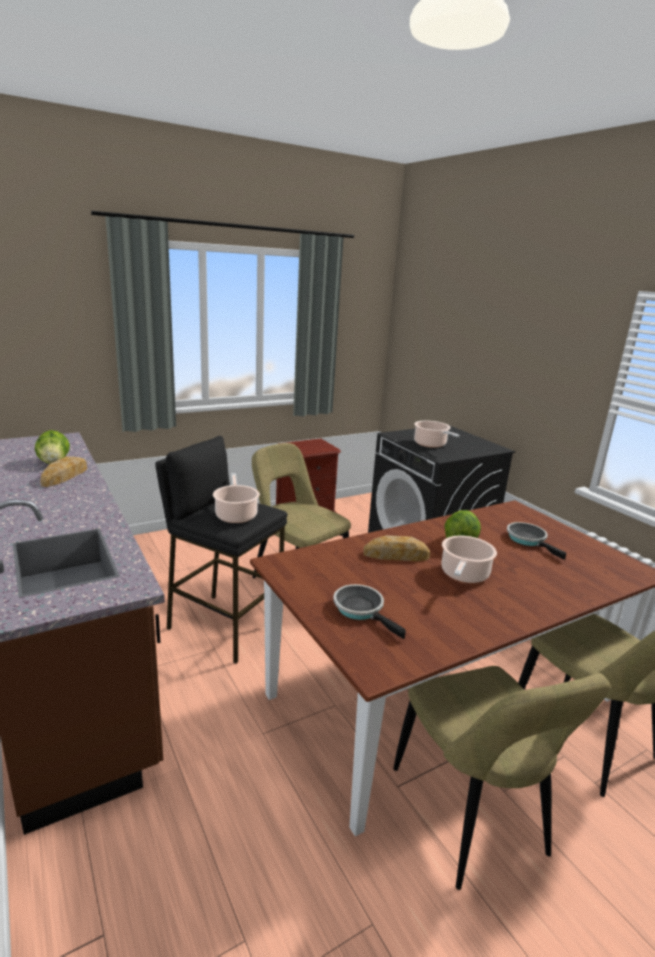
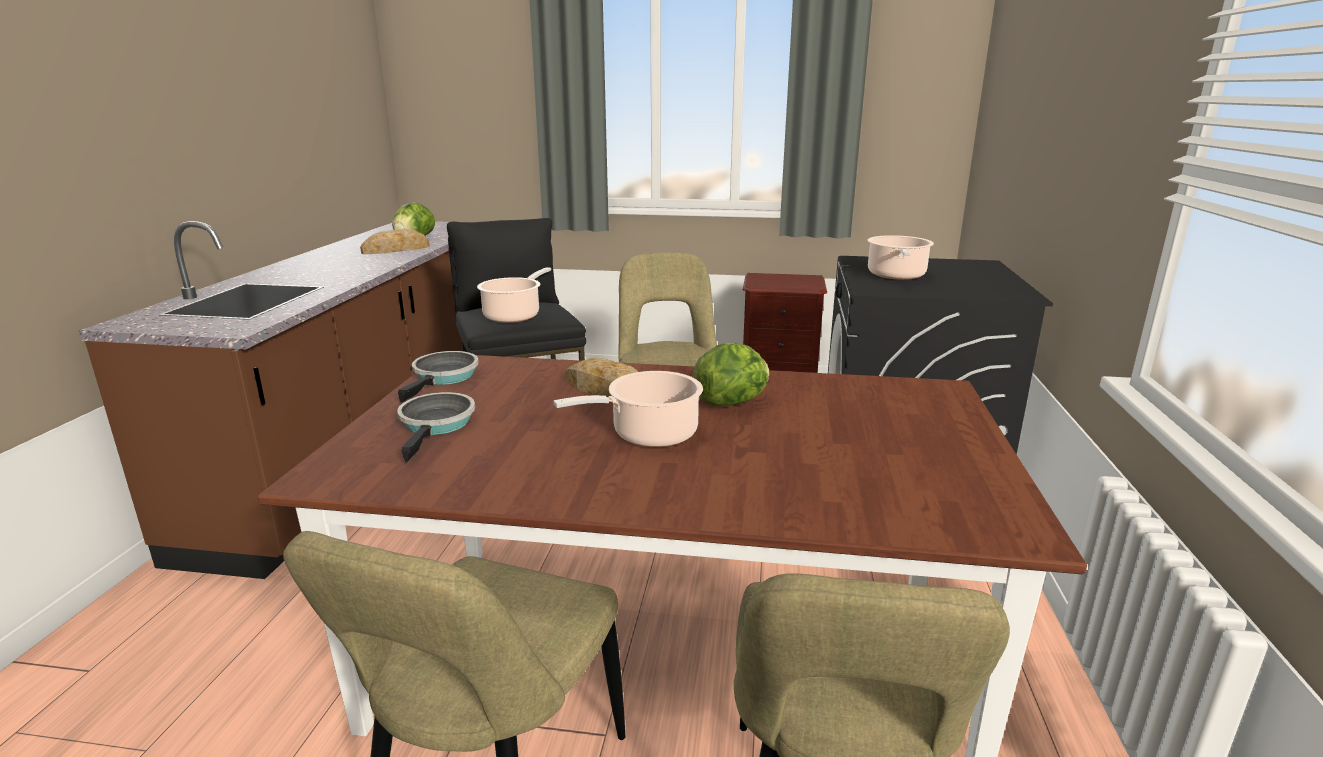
camera: 40 degrees right, 0 degrees up
frying pan [507,522,566,560] -> frying pan moved to [398,351,479,403]

